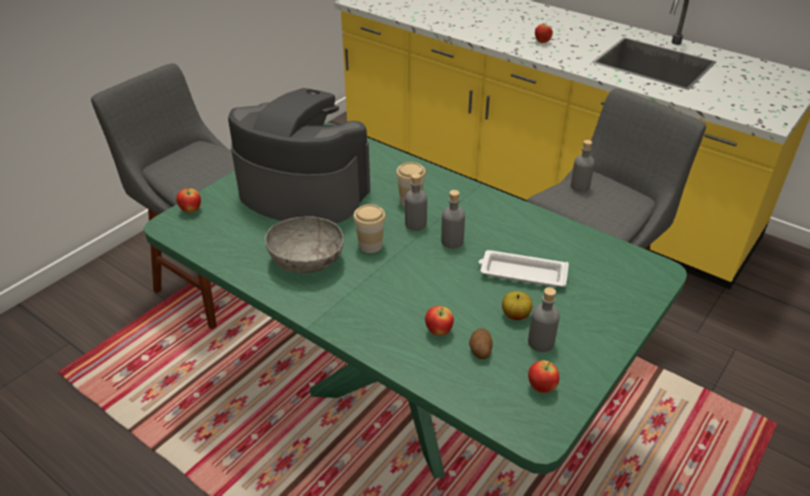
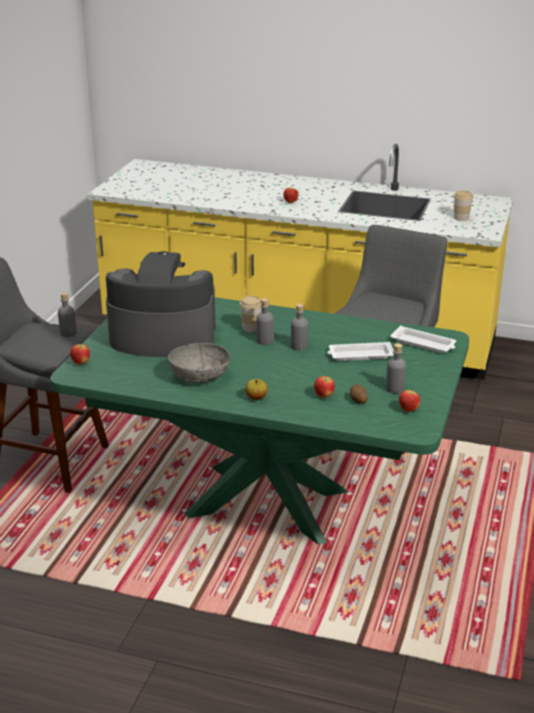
camera: 20 degrees left, 10 degrees down
cup [353,204,386,253] -> cup moved to [453,191,474,221]
apple [502,291,532,320] -> apple moved to [245,379,268,400]
grey bottle [571,140,595,192] -> grey bottle moved to [58,292,77,337]
none -> white tray [390,325,456,353]

